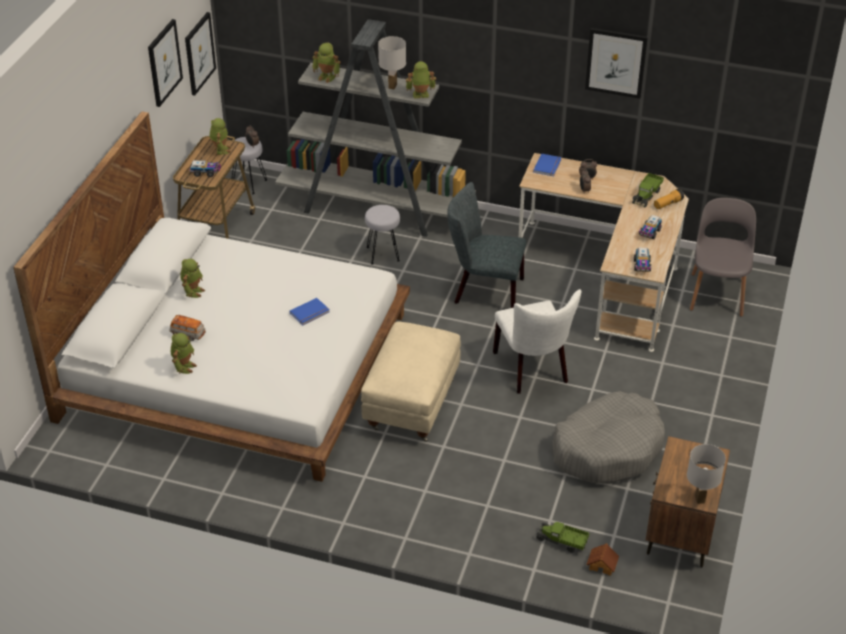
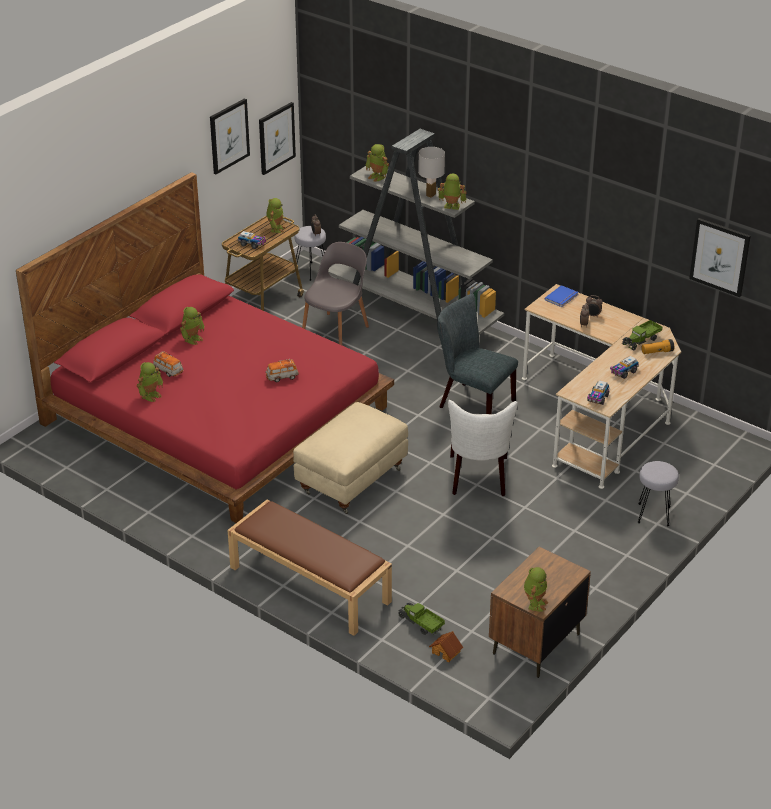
camera: 20 degrees right, 5 degrees down
white bed [13,111,410,482] -> red bed [16,172,394,523]
blue book [289,298,330,325] -> toy car [266,359,299,382]
grey stool [365,205,400,265] -> grey stool moved to [638,461,679,526]
grey dog bed [552,391,665,484] -> none
picture [585,28,648,99] -> picture moved to [689,218,750,297]
white table lamp [687,444,726,504] -> toy robot [524,567,548,611]
grey chair [690,198,756,317] -> grey chair moved to [302,242,369,345]
none -> brown bench [228,500,392,636]

